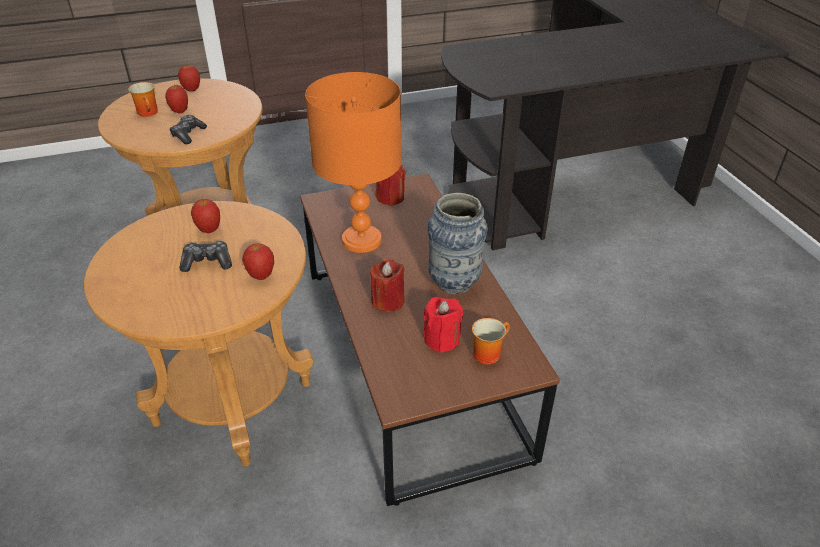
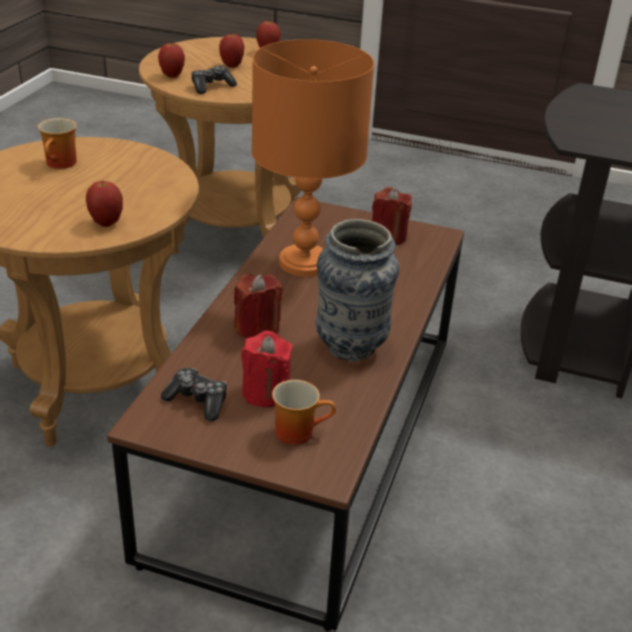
camera: 35 degrees right, 5 degrees down
mug [128,82,158,117] -> mug moved to [38,118,77,169]
game controller [180,241,232,272] -> game controller moved to [161,368,227,421]
apple [191,199,220,233] -> apple moved to [158,43,185,78]

